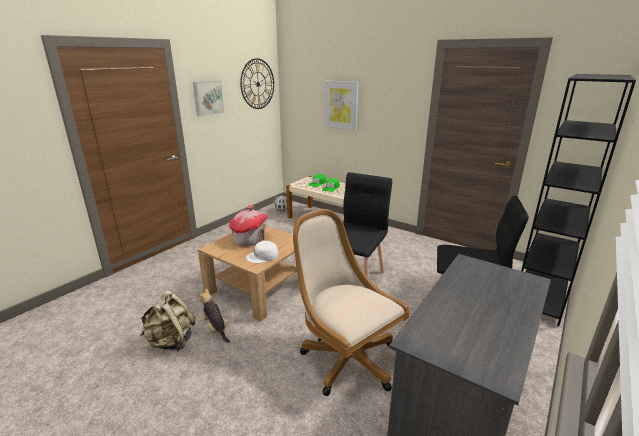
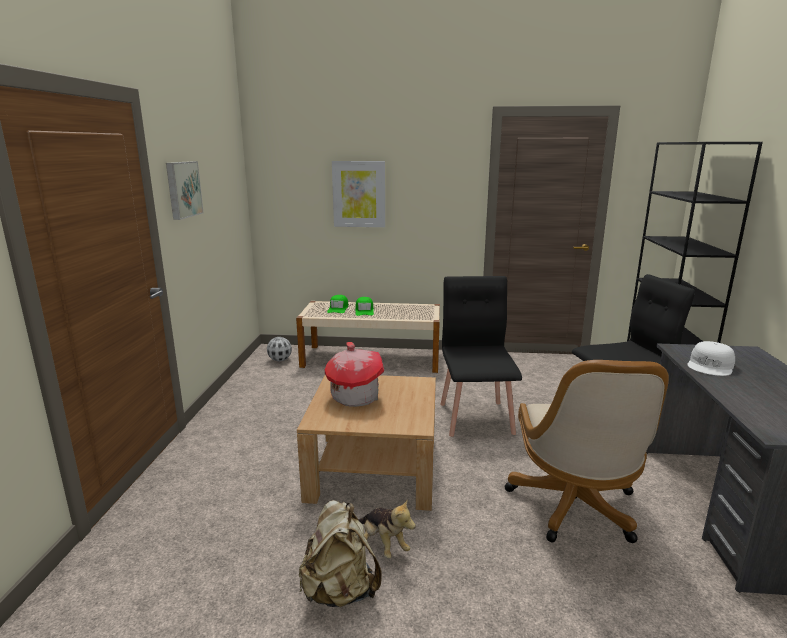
camera: 30 degrees left, 5 degrees down
plush toy [199,288,230,343] -> plush toy turned 150 degrees counterclockwise [358,499,416,559]
wall clock [240,58,274,109] -> none
white cap [246,241,278,263] -> white cap moved to [687,341,735,376]
office chair [293,209,409,396] -> office chair turned 105 degrees counterclockwise [505,360,669,543]

